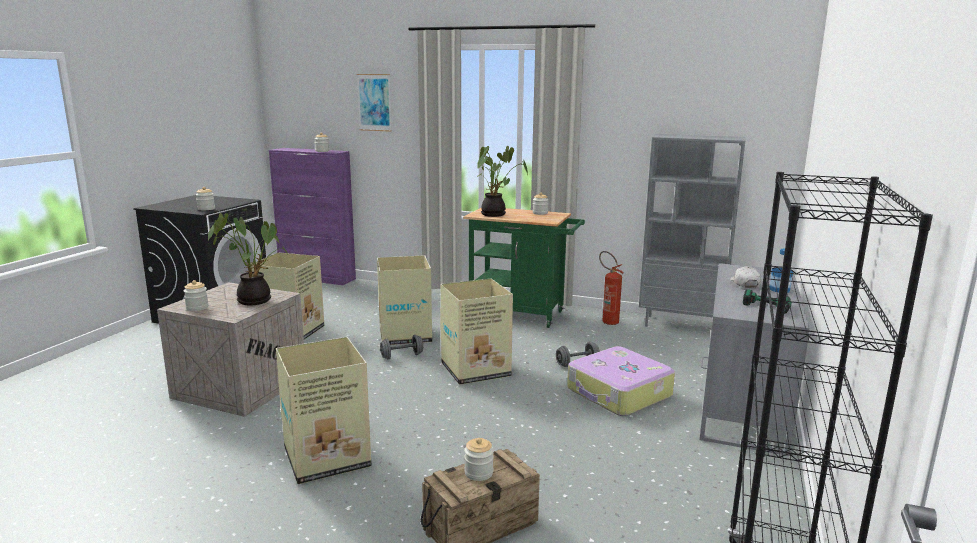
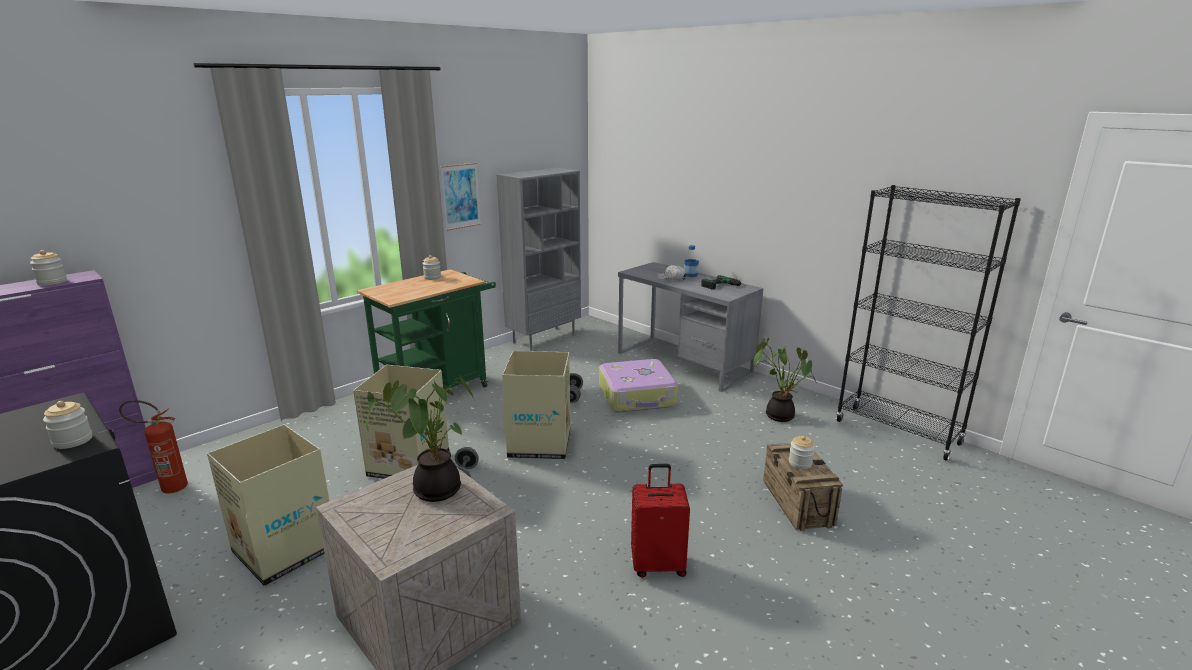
camera: 65 degrees left, 5 degrees up
jar [184,280,209,311] -> none
cardboard box [276,337,371,484] -> red suitcase [631,464,690,577]
picture [357,74,392,132] -> picture moved to [441,163,481,231]
potted plant [476,146,528,217] -> potted plant moved to [754,338,816,422]
fire extinguisher [599,251,624,325] -> fire extinguisher moved to [119,400,188,493]

